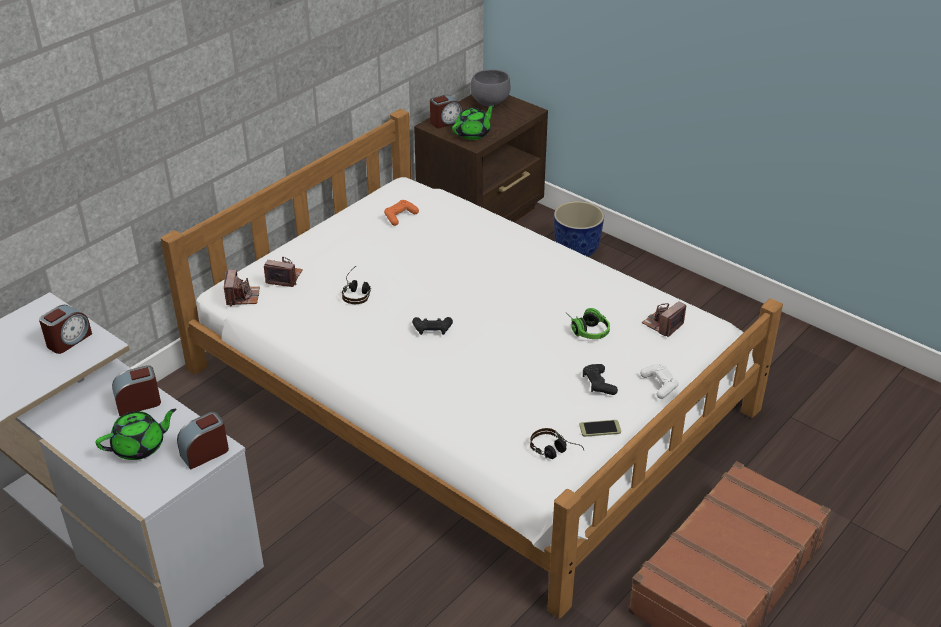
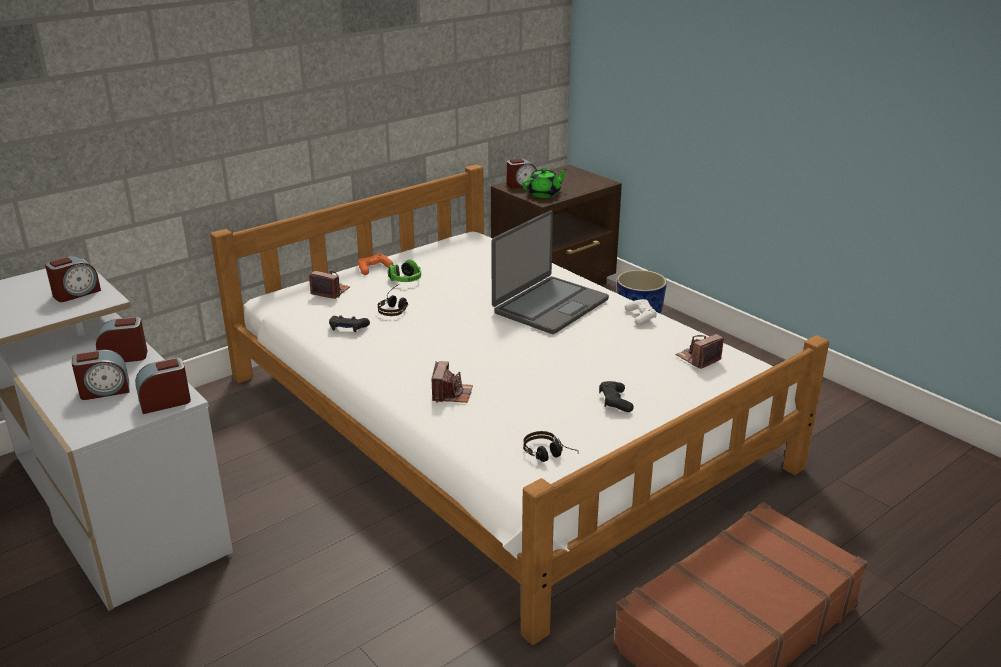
camera: 10 degrees right, 10 degrees down
green teapot [96,409,177,460] -> alarm clock [72,350,129,400]
camera [224,270,260,306] -> camera moved to [432,361,473,403]
orange game controller [384,200,419,226] -> orange game controller moved to [358,254,392,275]
black game controller [412,317,453,335] -> black game controller moved to [329,315,370,332]
grey bowl [470,70,510,107] -> none
headphones [571,308,610,339] -> headphones moved to [388,259,421,282]
phone [579,420,621,437] -> none
white game controller [640,364,679,399] -> white game controller moved to [625,299,657,325]
none -> laptop [491,210,609,334]

